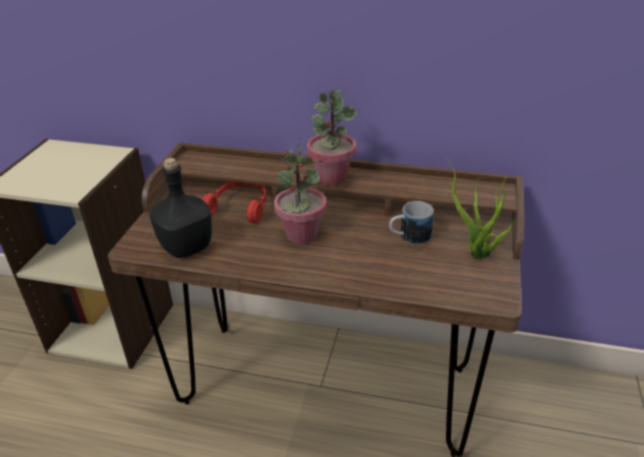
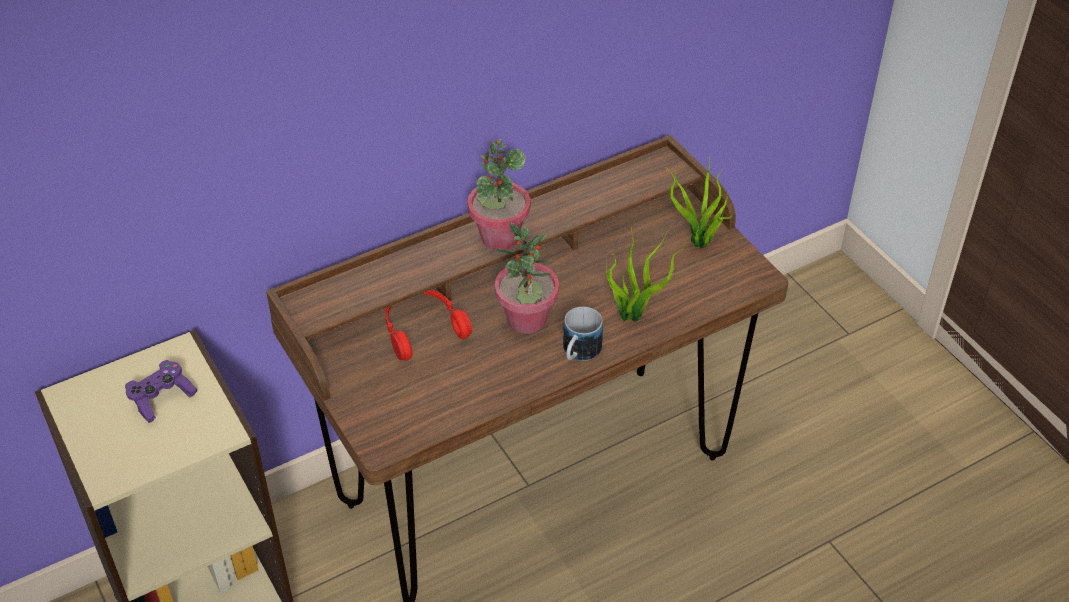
camera: 45 degrees left, 10 degrees up
black bottle [150,158,212,258] -> none
mug [389,201,434,245] -> mug moved to [563,307,603,361]
none -> purple game controller [125,360,197,423]
none -> potted plant [606,228,683,322]

